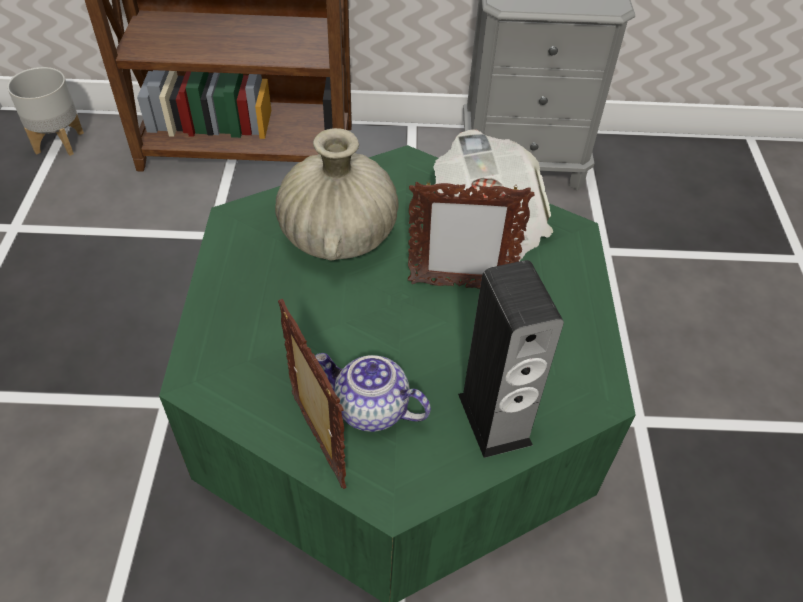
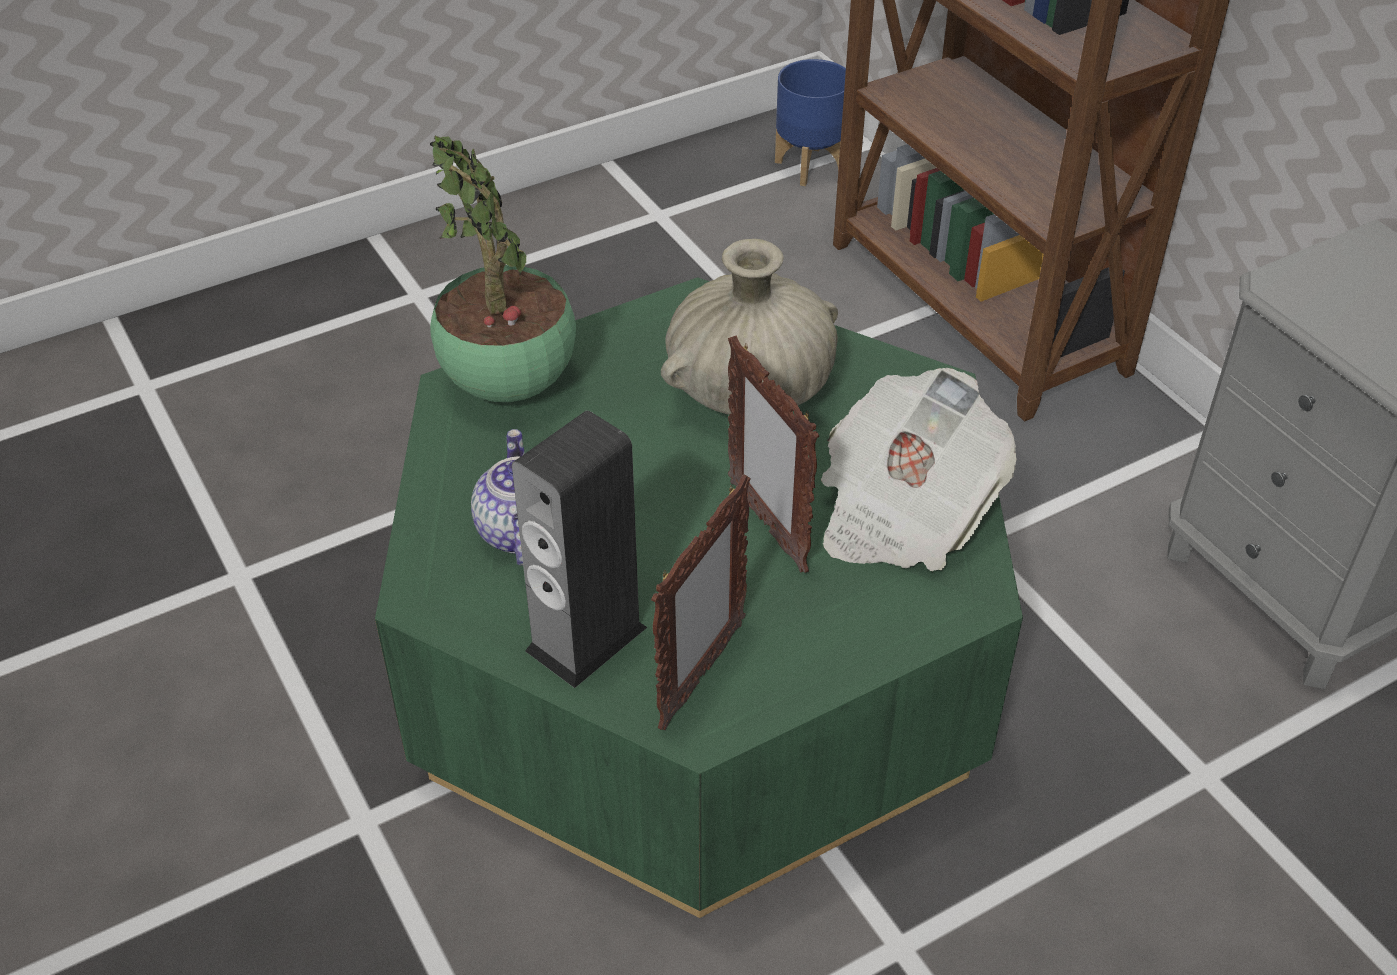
camera: 60 degrees right, 5 degrees down
grey planter [7,67,84,156] -> blue planter [775,59,846,186]
picture frame [278,299,347,489] -> picture frame moved to [651,474,751,730]
none -> potted plant [430,135,576,402]

